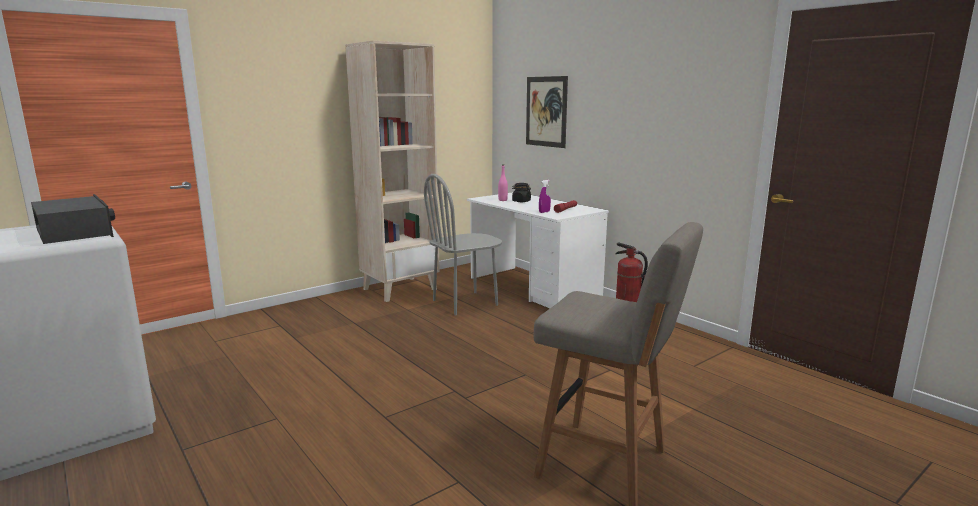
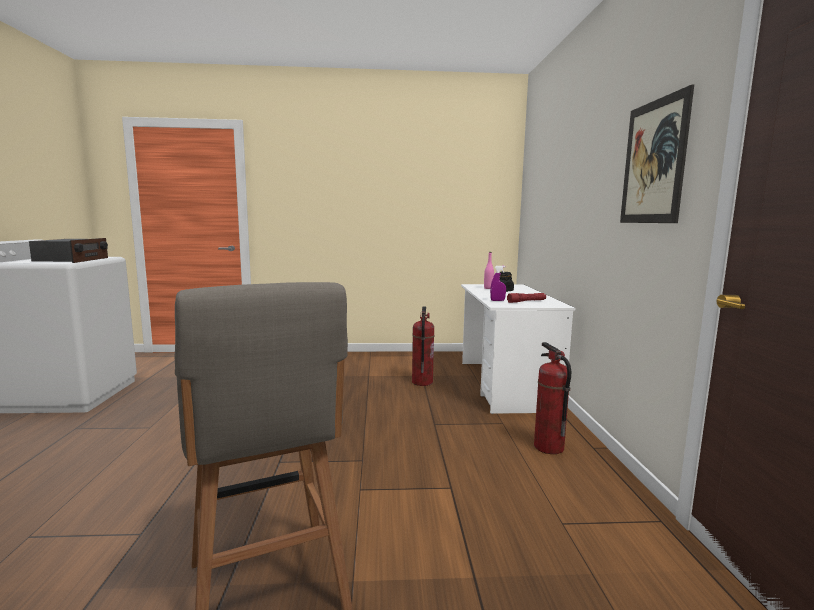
camera: 35 degrees right, 5 degrees down
beige bookcase [345,40,440,302] -> none
grey chair [424,174,502,315] -> fire extinguisher [412,307,435,386]
picture [526,76,568,148] -> picture moved to [620,84,694,223]

